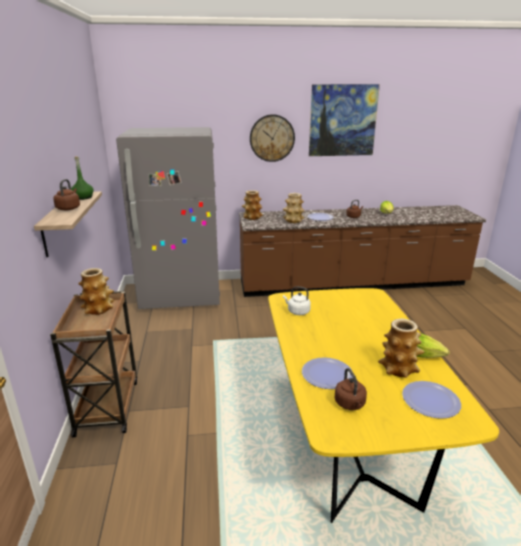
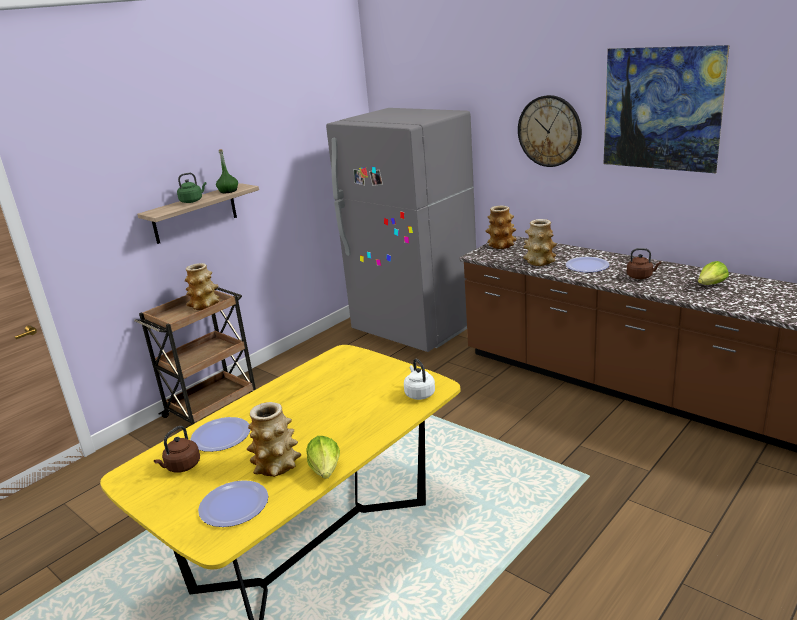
camera: 50 degrees right, 0 degrees up
brown kettle [53,179,80,210] -> green kettle [177,173,207,203]
white kettle [283,286,311,315] -> white kettle moved to [404,359,435,400]

